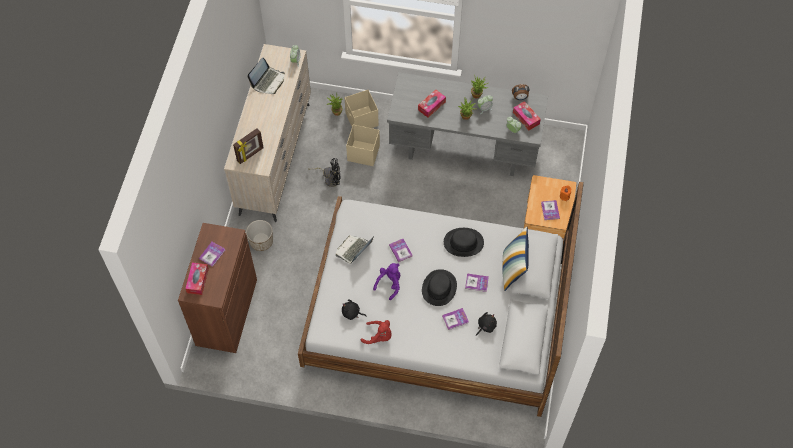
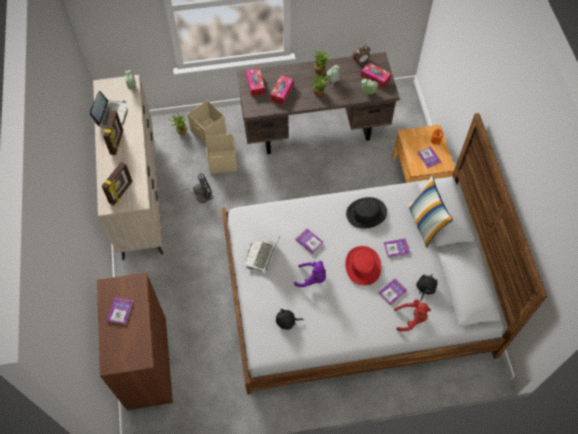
camera: 20 degrees left, 0 degrees up
tissue box [185,262,209,295] -> tissue box moved to [246,68,265,96]
planter [246,220,273,251] -> none
red plush toy [361,320,391,344] -> red plush toy moved to [394,299,431,331]
purple plush toy [373,263,400,300] -> purple plush toy turned 90 degrees clockwise [294,261,326,287]
grey desk [387,72,548,176] -> brown desk [237,52,400,154]
black hat [422,269,457,306] -> red hat [345,246,381,285]
none -> picture frame [103,111,123,155]

